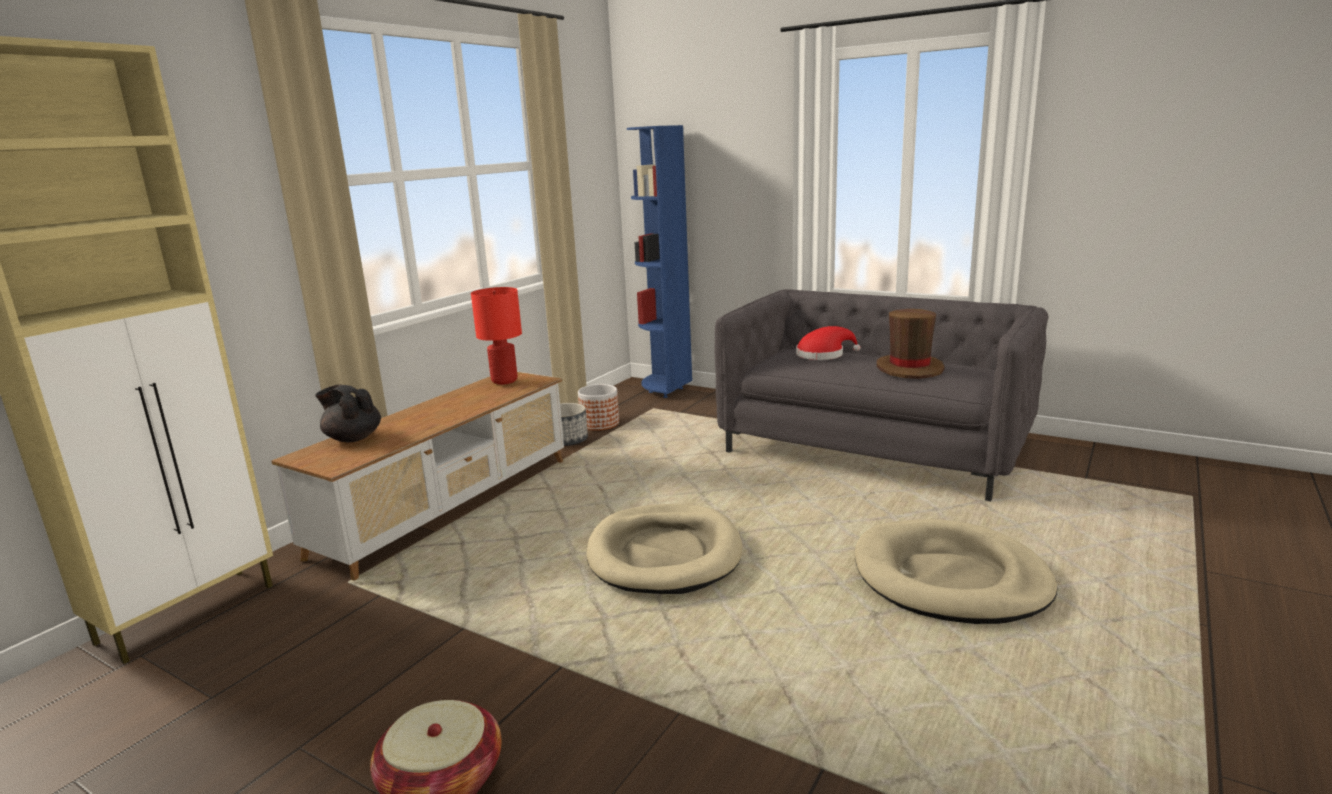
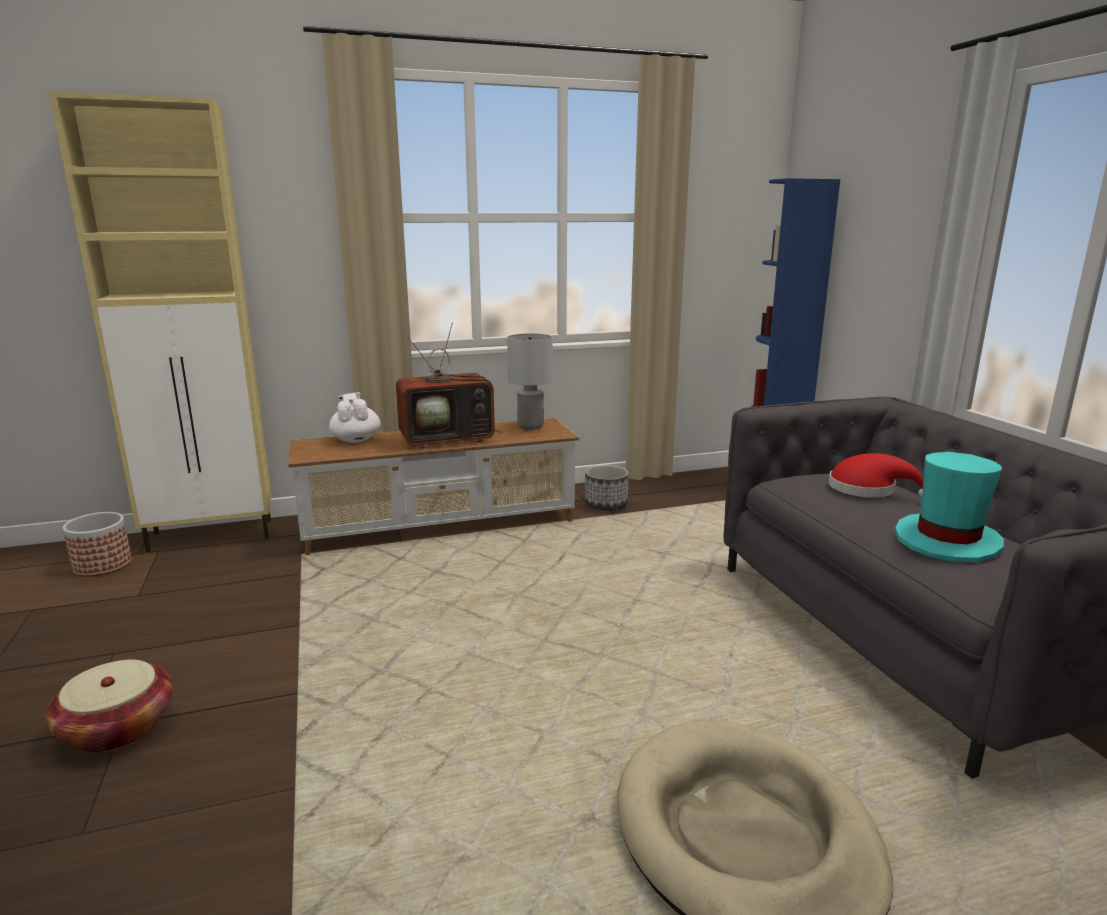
camera: 40 degrees right, 0 degrees up
black teapot [315,384,381,442] -> white teapot [329,392,381,443]
red table lamp [471,287,522,385] -> grey table lamp [507,333,553,430]
planter [578,384,619,431] -> planter moved to [63,512,132,577]
beige dog bed [586,504,742,594] -> none
brown hat [877,309,945,379] -> turquoise hat [895,452,1004,563]
none -> television [396,322,503,449]

